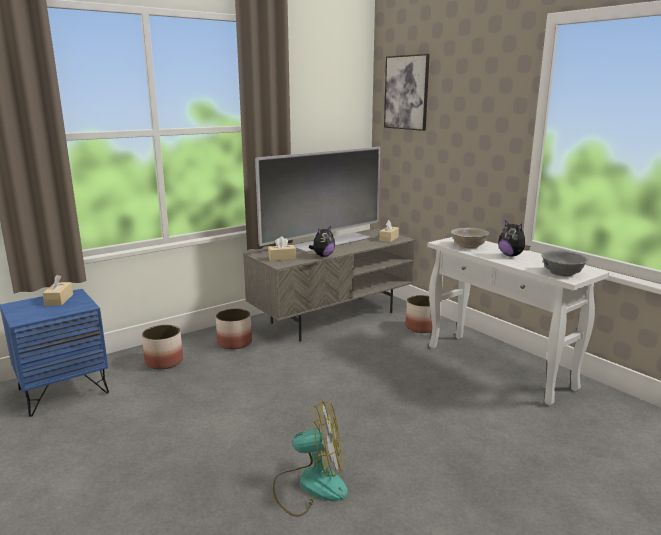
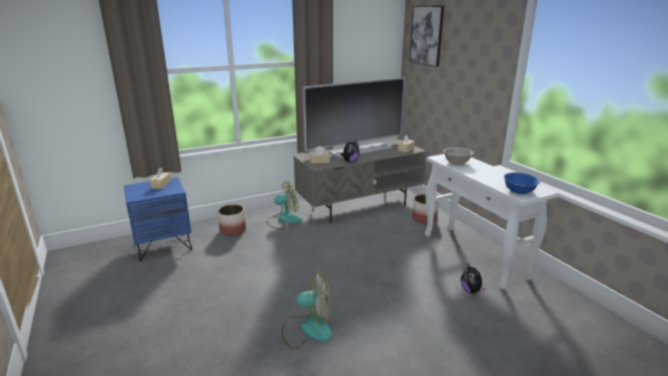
camera: 10 degrees right, 5 degrees up
planter [216,308,252,349] -> fan [266,181,302,230]
plush toy [498,220,530,257] -> plush toy moved to [461,263,486,293]
grey bowl [541,250,588,276] -> blue bowl [504,172,540,194]

